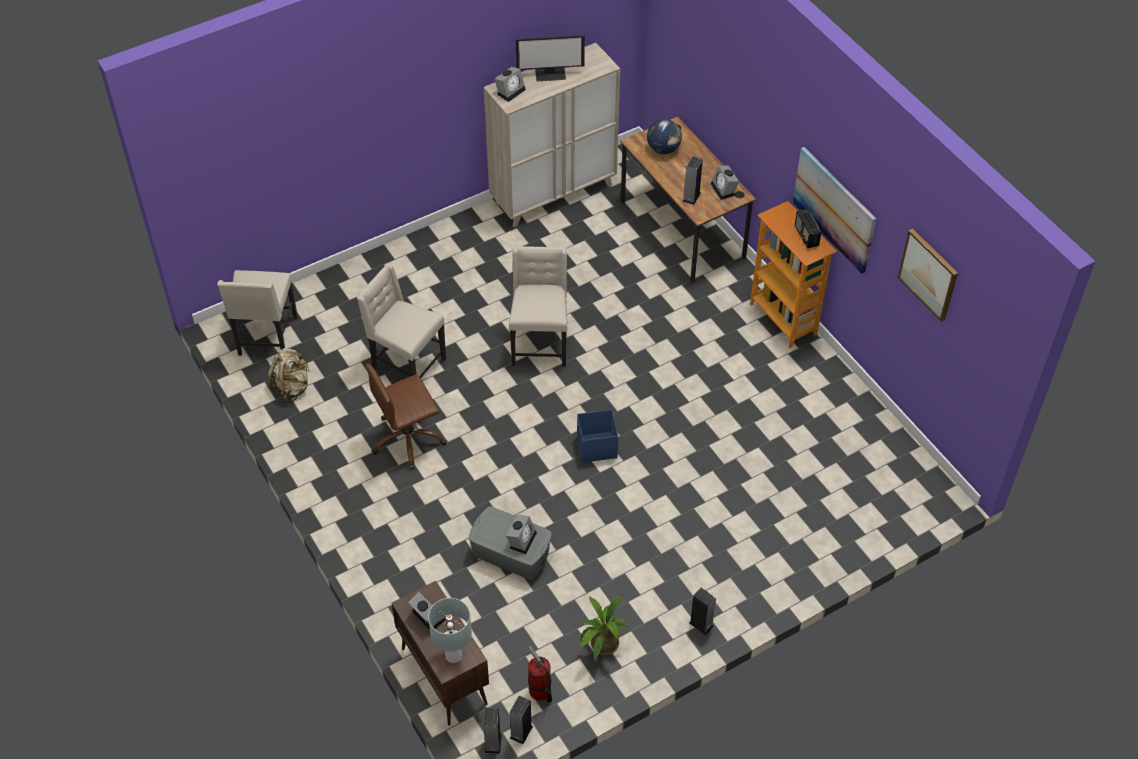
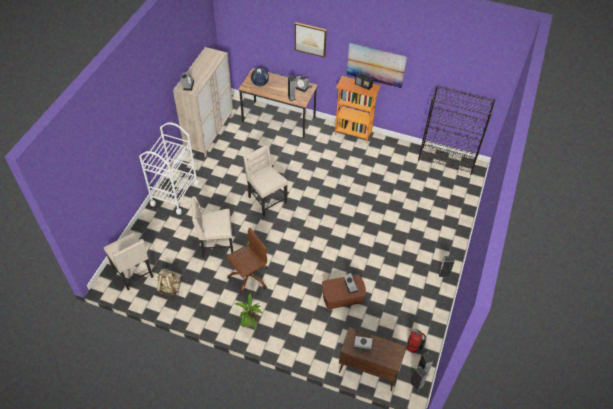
camera: 40 degrees left, 0 degrees up
brown office chair [366,364,447,470] -> brown office chair turned 150 degrees counterclockwise [226,227,268,296]
grey table lamp [428,598,472,663] -> none
grey storage box [469,507,552,580] -> brown storage box [322,275,366,309]
monitor [515,35,585,81] -> none
blue storage box [577,409,618,463] -> none
potted plant [580,595,628,659] -> potted plant moved to [235,292,262,330]
picture [898,229,958,322] -> picture moved to [295,22,327,58]
none -> white cart [139,122,199,215]
none -> black bookcase [418,86,495,175]

